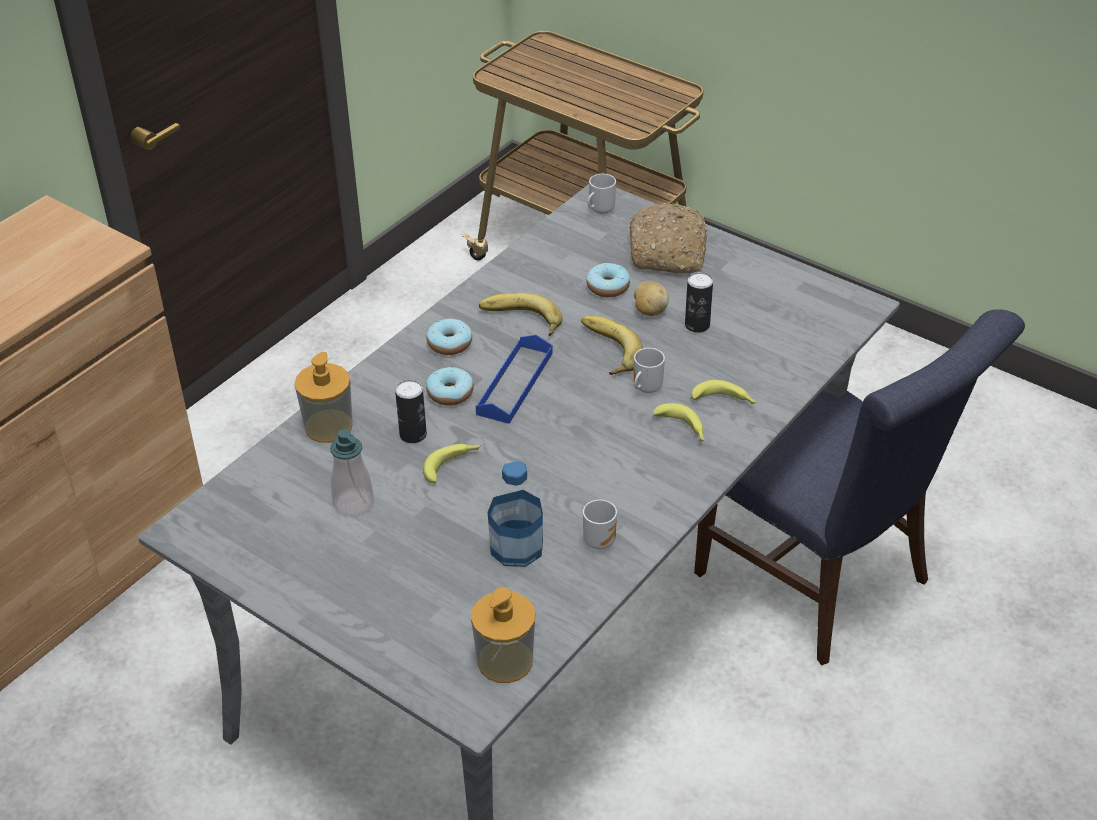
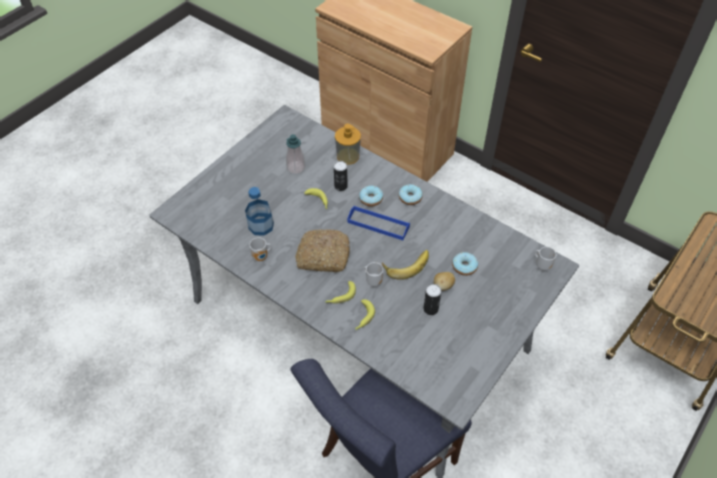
camera: 90 degrees right, 10 degrees up
soap dispenser [471,587,536,683] -> none
banana [479,293,562,336] -> none
bread [629,203,708,273] -> bread moved to [295,229,350,272]

